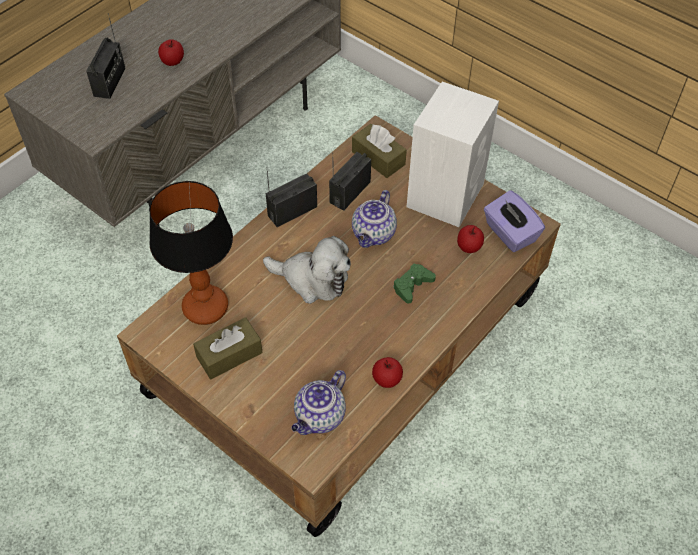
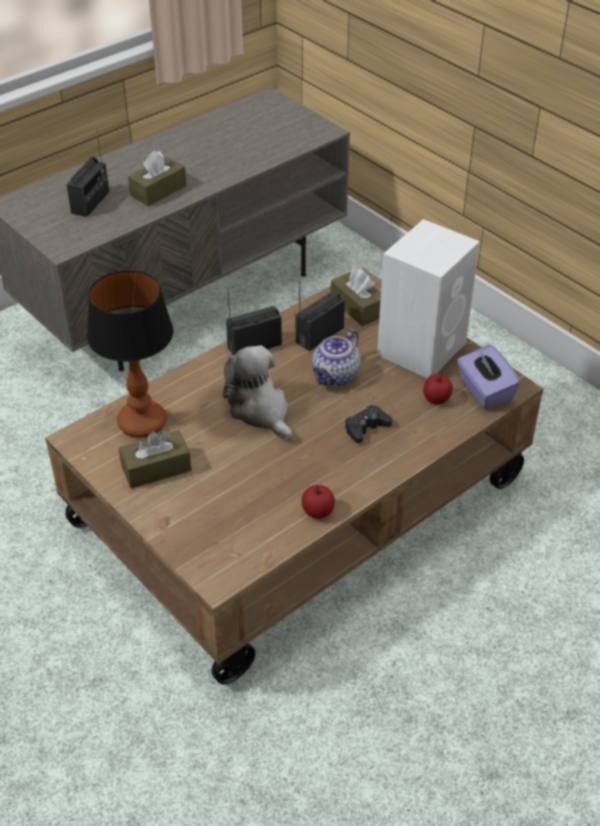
camera: 10 degrees right, 10 degrees down
apple [158,39,184,66] -> brown tissue box [128,150,187,206]
plush toy [263,236,351,304] -> plush toy turned 150 degrees counterclockwise [223,345,292,440]
teapot [292,370,346,435] -> none
green game controller [393,264,436,303] -> black game controller [345,405,392,443]

